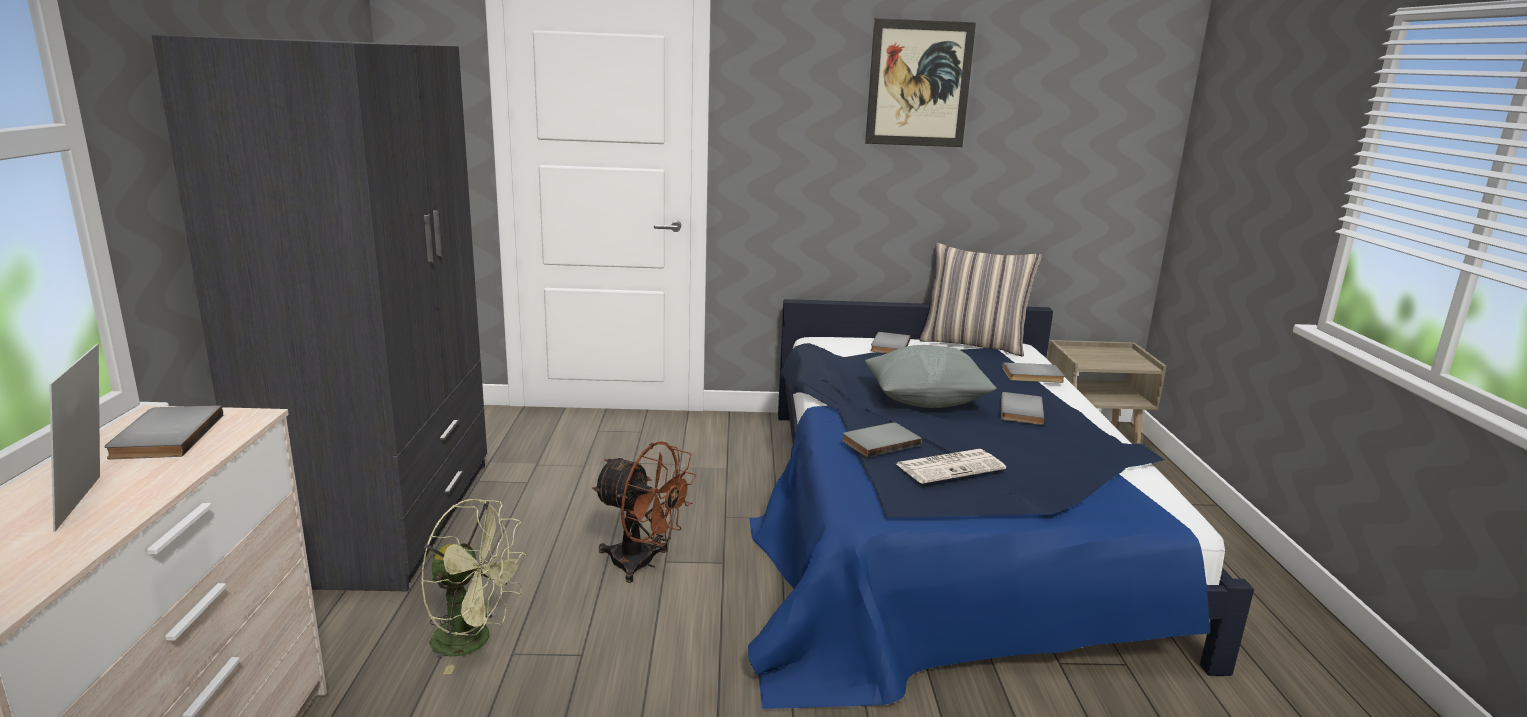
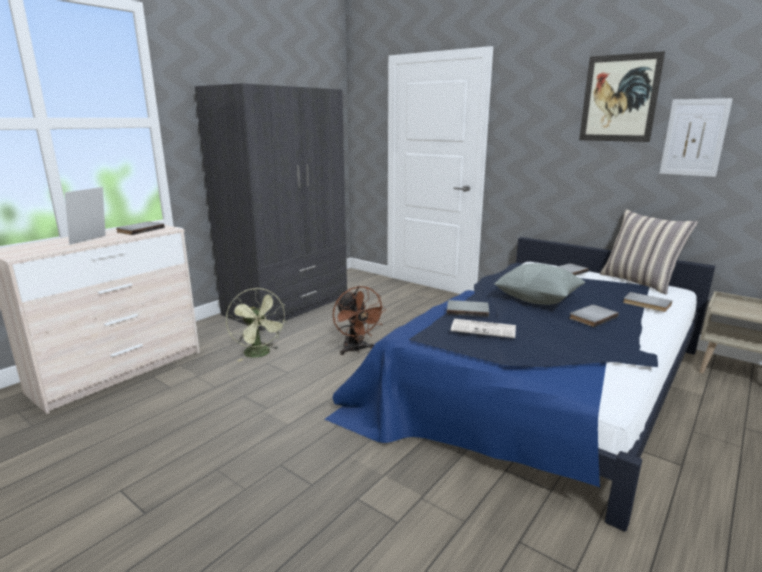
camera: 40 degrees right, 0 degrees up
none -> picture [660,98,733,177]

